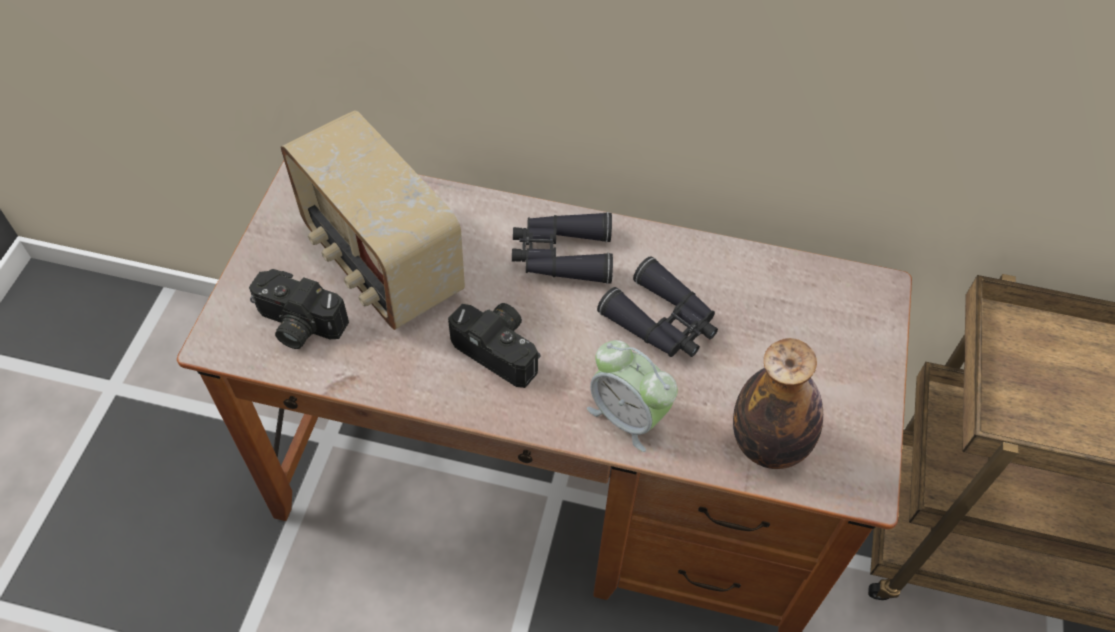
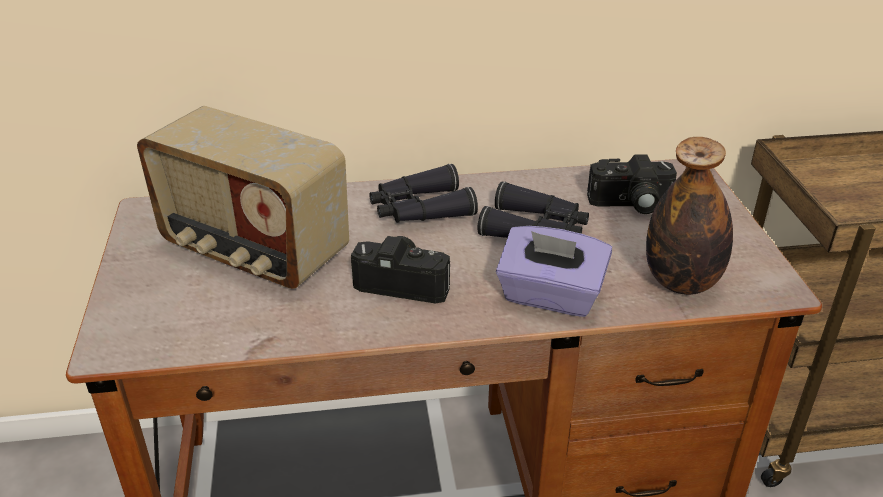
camera: 20 degrees left, 20 degrees down
camera [249,269,349,349] -> camera moved to [587,154,677,214]
alarm clock [587,340,678,452] -> purple tissue box [496,226,612,317]

